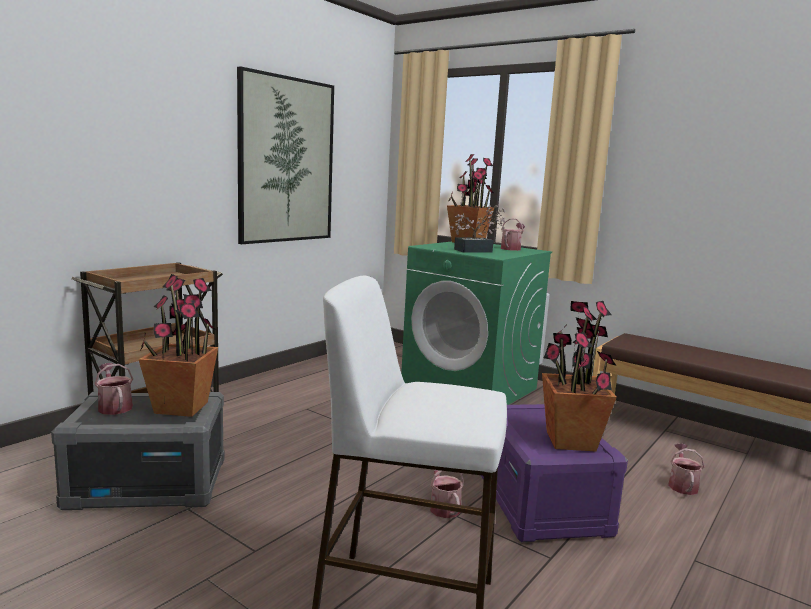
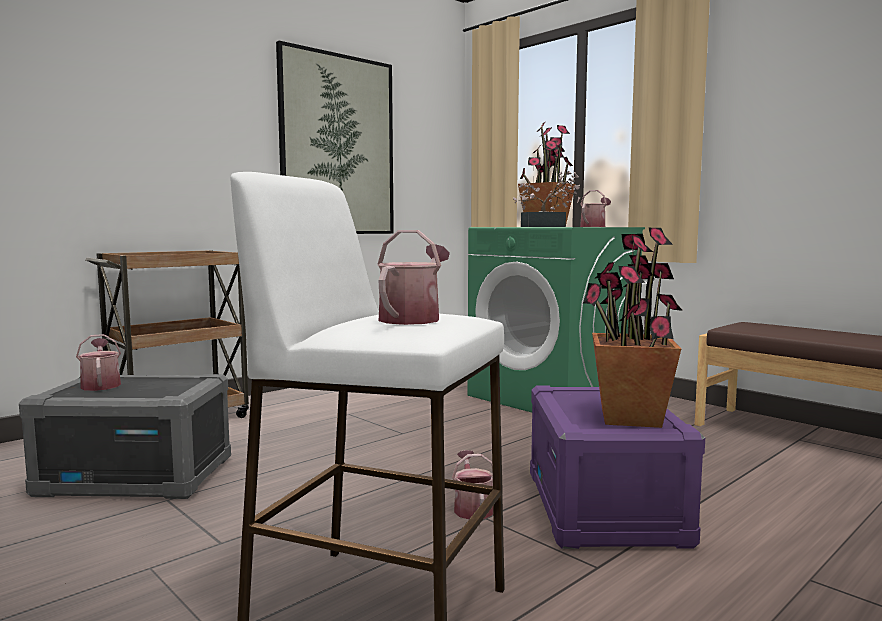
camera: 10 degrees right, 5 degrees down
potted plant [138,274,218,417] -> none
watering can [668,444,704,495] -> watering can moved to [378,230,450,325]

